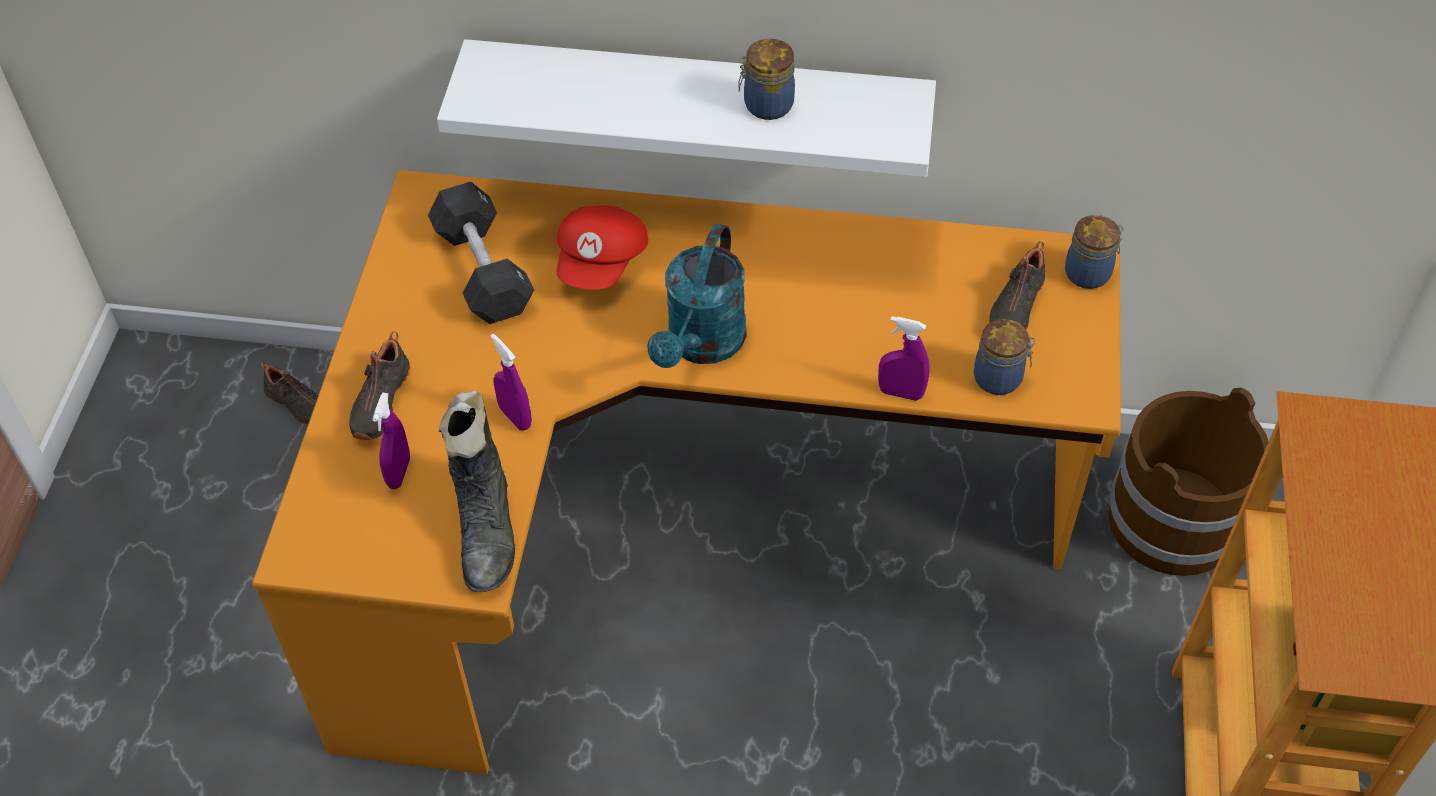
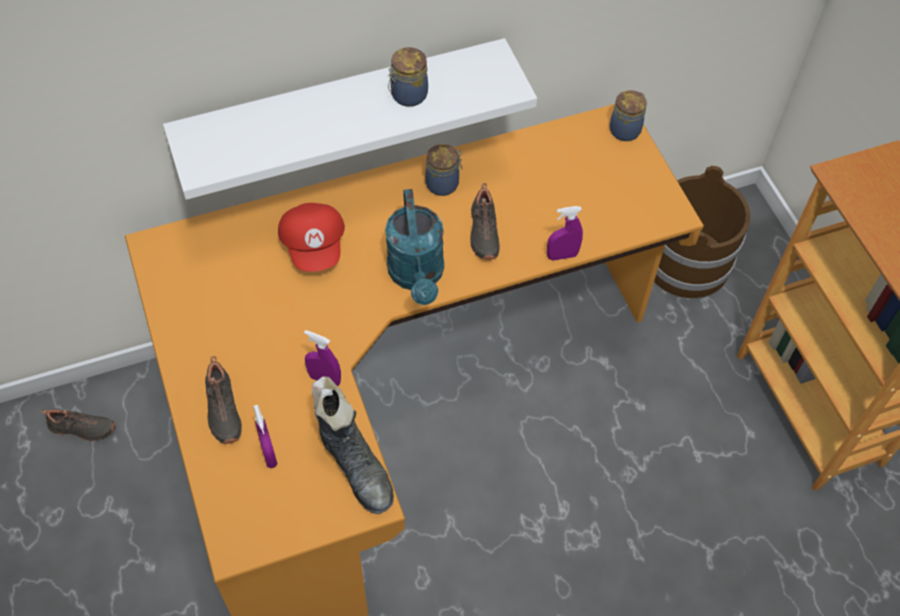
camera: 30 degrees left, 5 degrees up
black dumbbell [428,182,534,324] -> none
jar [974,319,1035,395] -> jar moved to [425,144,462,196]
black shoe [989,241,1045,329] -> black shoe moved to [470,183,500,260]

